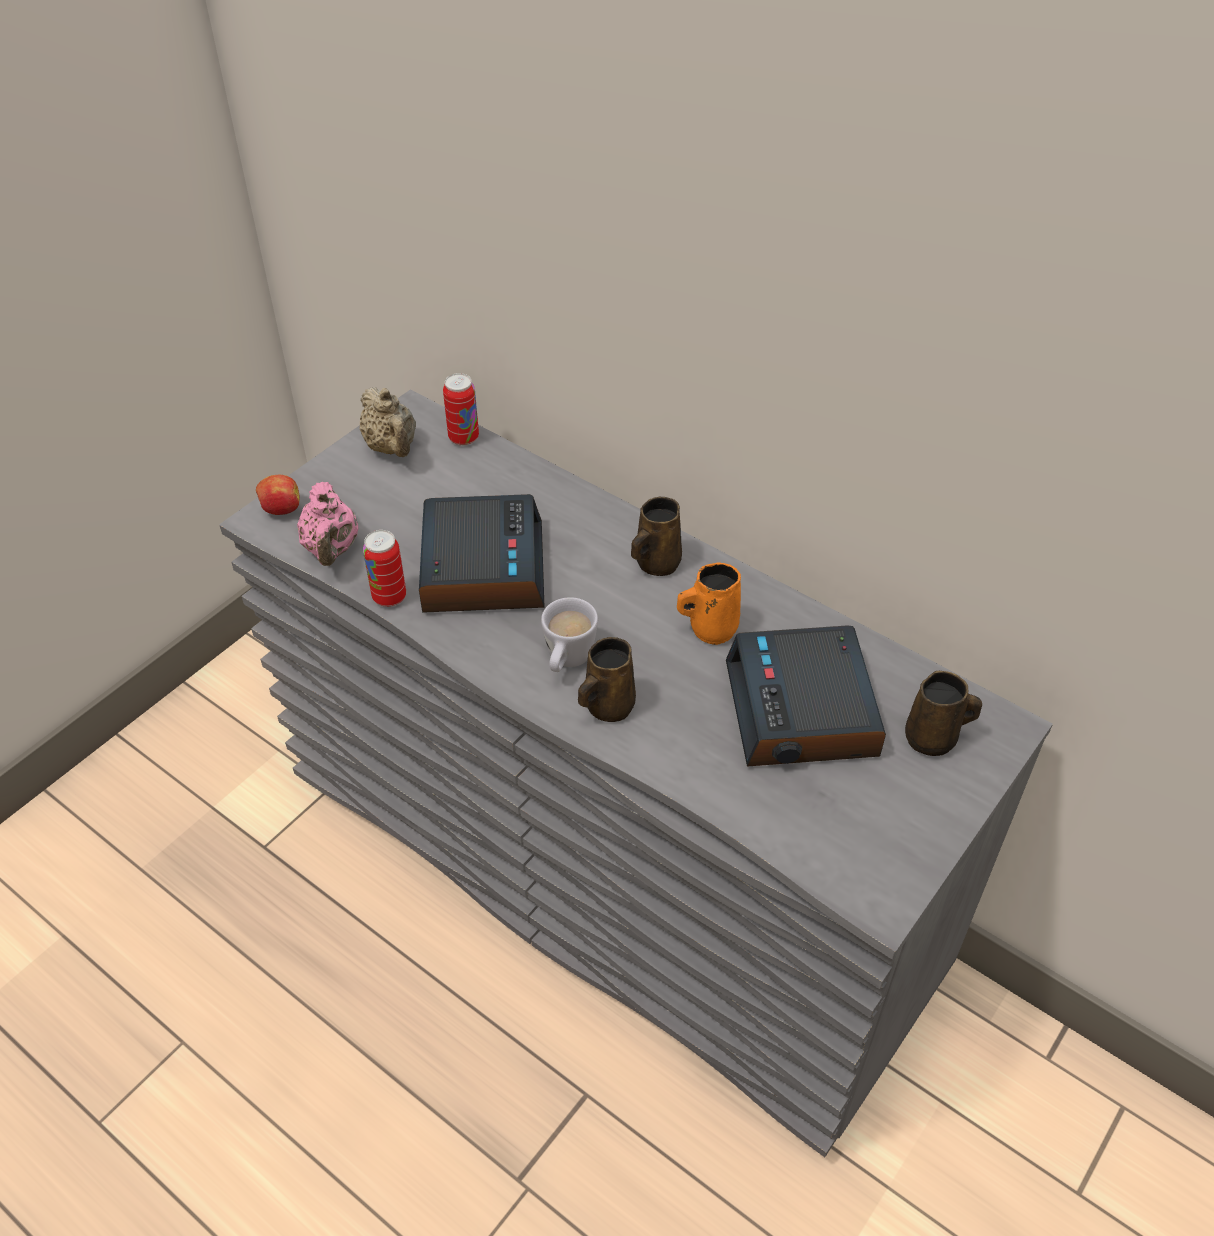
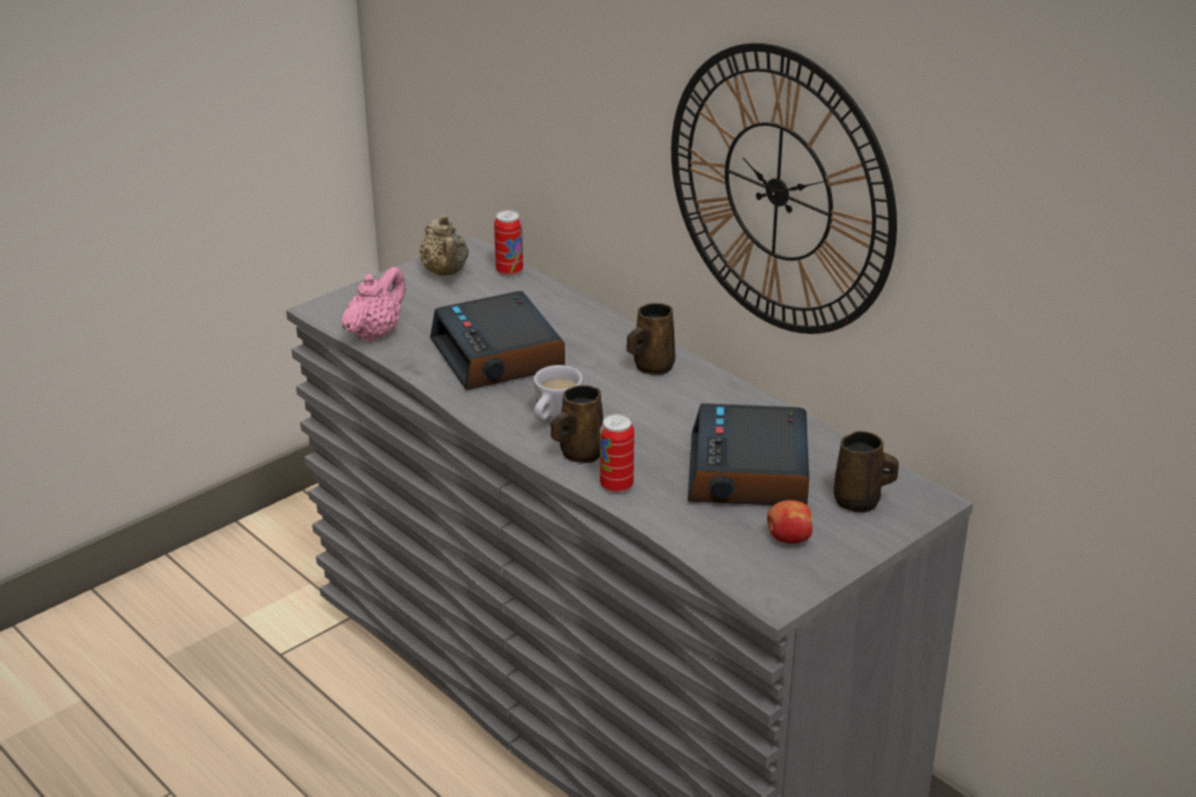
camera: 10 degrees right, 15 degrees down
apple [256,475,299,515] -> apple moved to [767,500,813,544]
pink teapot [297,482,358,566] -> pink teapot turned 150 degrees counterclockwise [342,267,406,342]
can [363,530,406,607] -> can moved to [600,414,634,493]
alarm clock [419,494,545,613] -> alarm clock turned 150 degrees clockwise [430,291,565,390]
orange mug [677,562,741,645] -> none
none -> wall clock [671,43,897,334]

